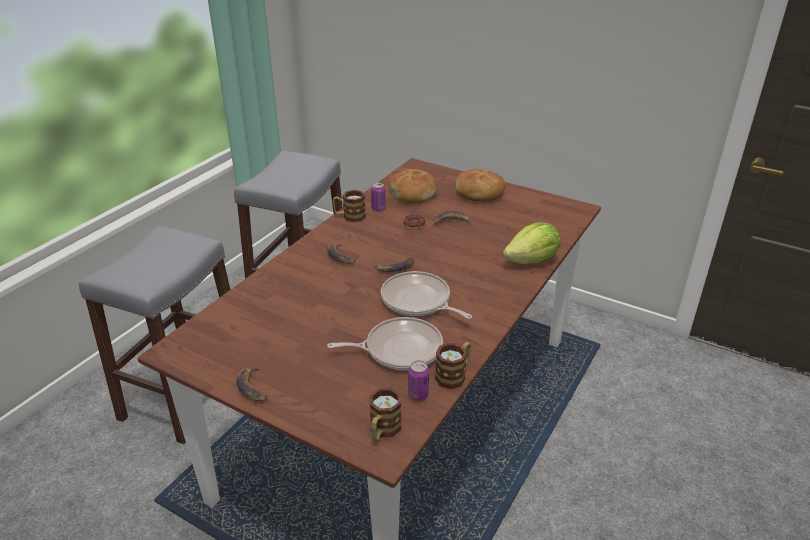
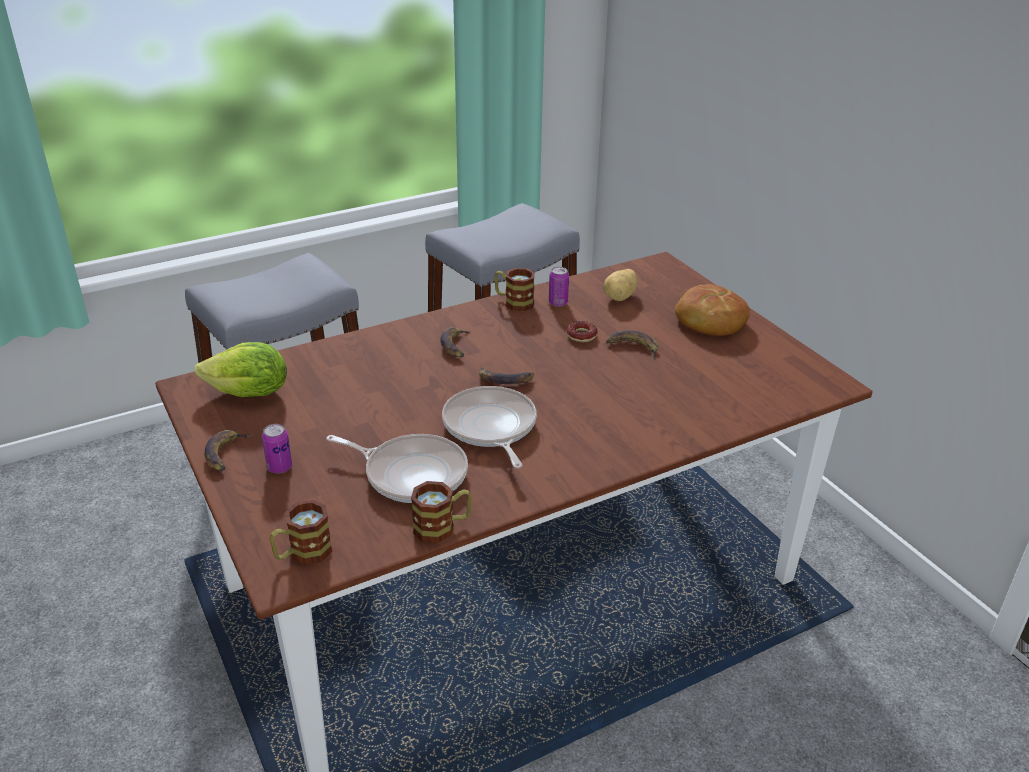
camera: 30 degrees right, 0 degrees up
bread [389,169,438,204] -> potato [603,269,637,301]
can [408,360,429,401] -> can moved to [262,424,292,474]
lettuce [503,222,561,264] -> lettuce moved to [195,342,287,397]

